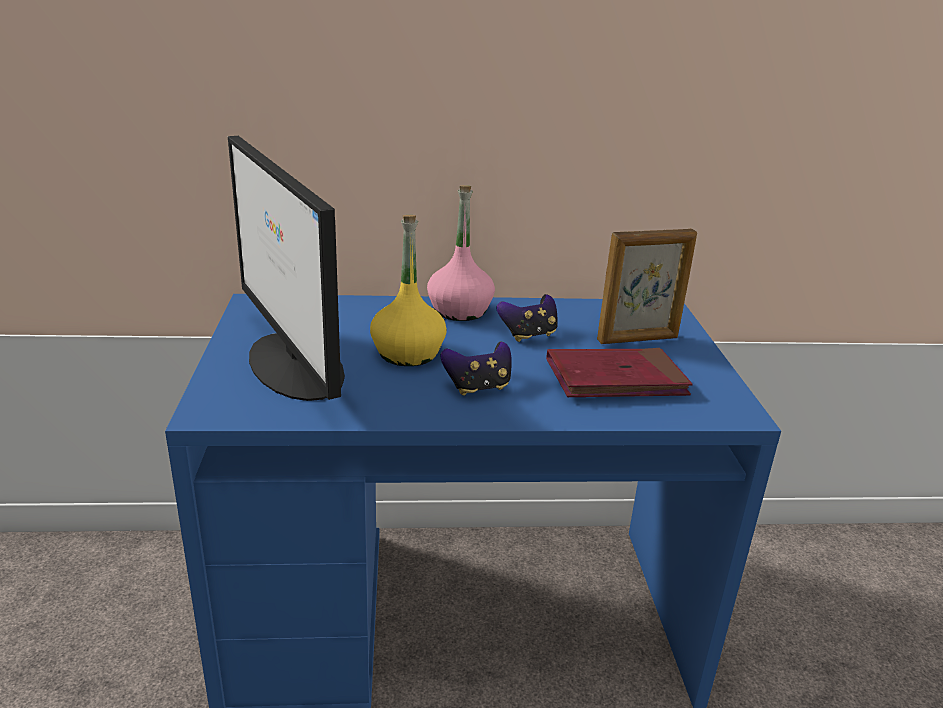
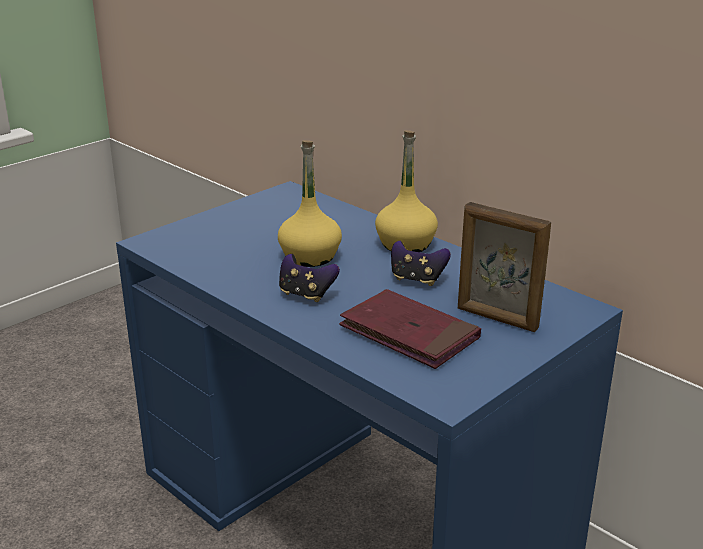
camera: 50 degrees right, 0 degrees up
monitor [228,136,345,401] -> none
pink bottle [427,185,495,321] -> yellow bottle [375,130,438,252]

